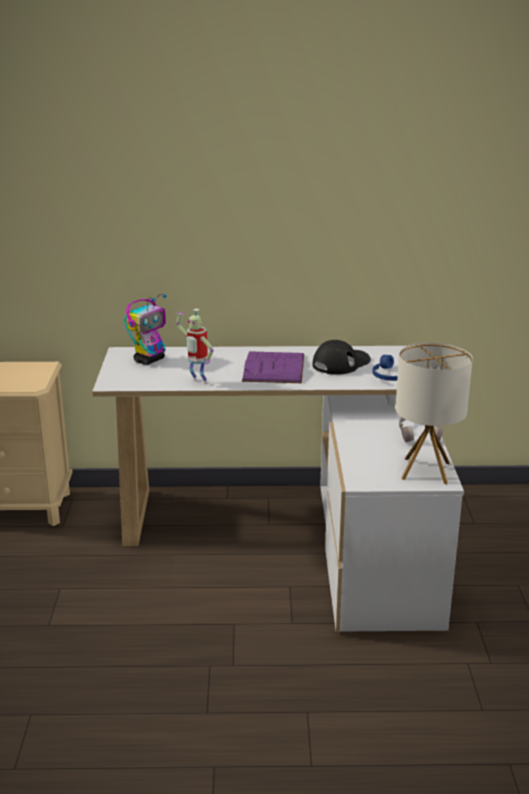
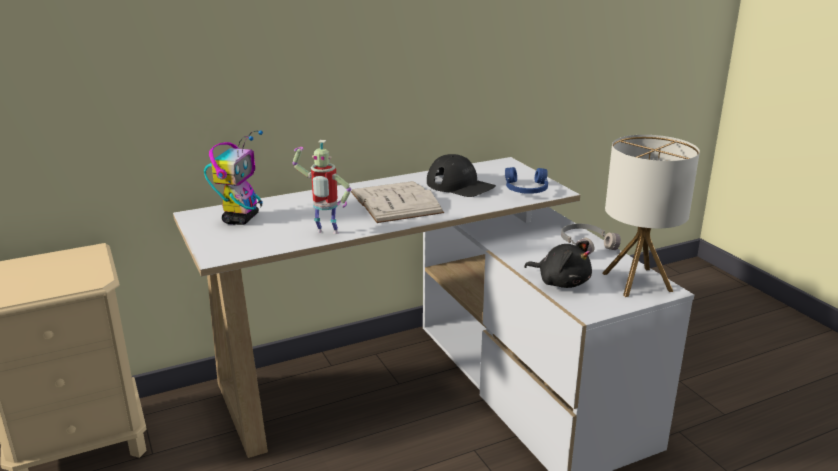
camera: 25 degrees left, 0 degrees up
purple book [242,351,304,383] -> white book [351,181,444,223]
black cap [313,340,371,375] -> black cap turned 105 degrees clockwise [427,154,496,197]
none -> black plush toy [524,241,592,288]

